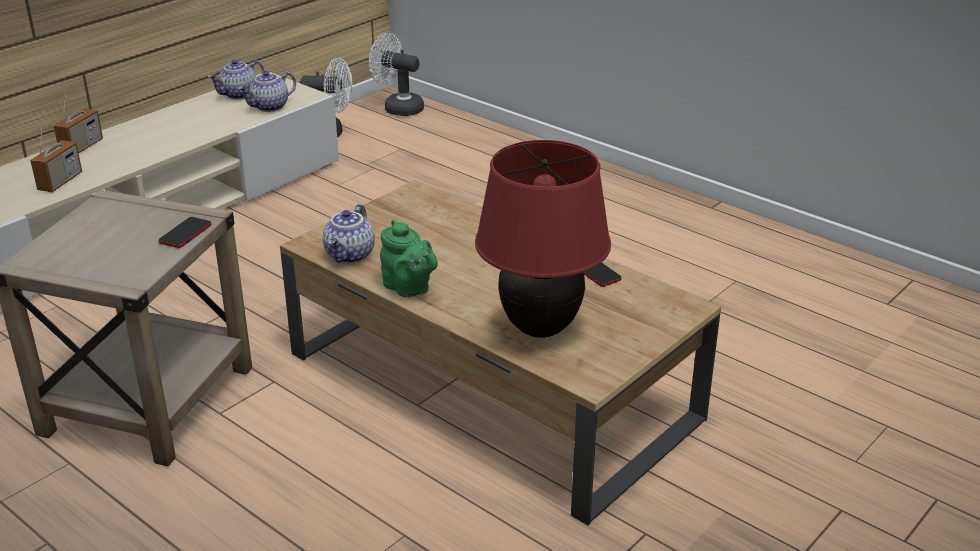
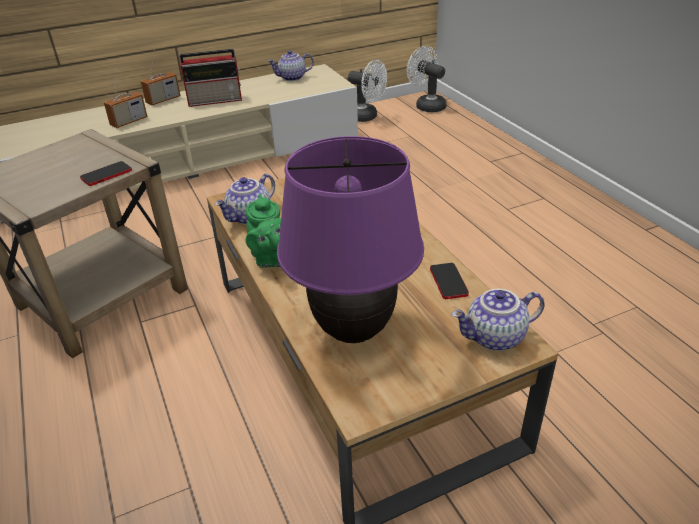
camera: 25 degrees right, 5 degrees up
teapot [238,71,296,112] -> teapot moved to [451,289,545,351]
red table lamp [475,140,611,338] -> purple table lamp [277,136,424,343]
none -> radio [179,49,242,107]

